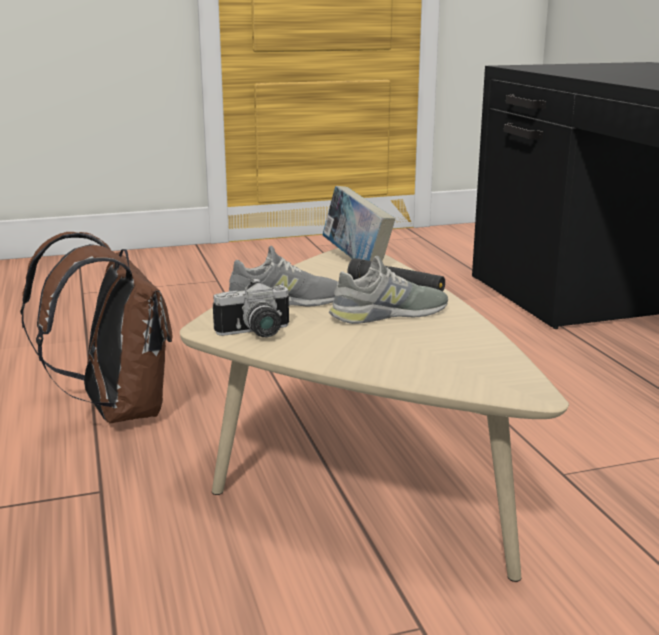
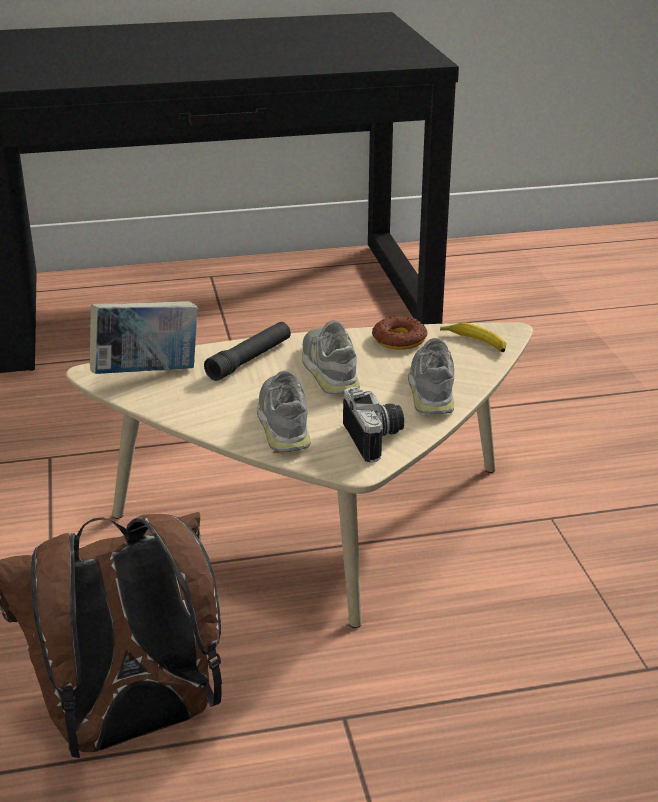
camera: 85 degrees left, 10 degrees up
none -> donut [372,316,428,350]
none -> grey shoe [408,338,454,414]
none -> banana [440,322,506,352]

